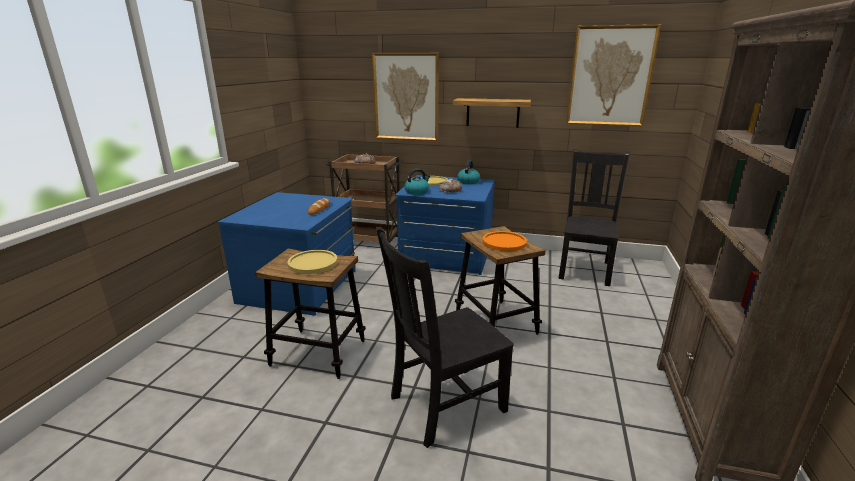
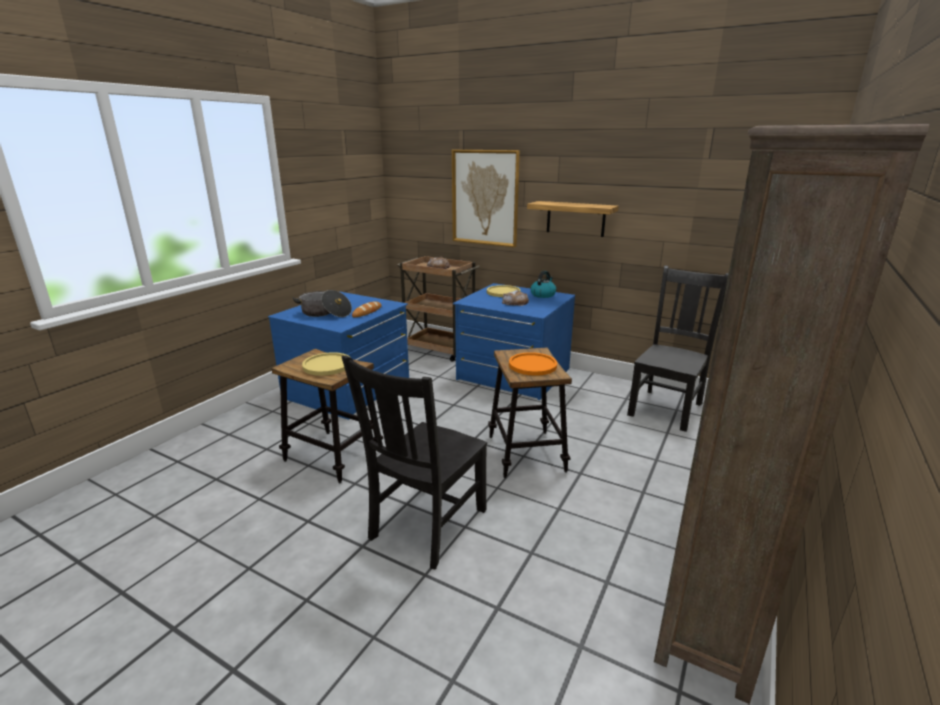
camera: 15 degrees right, 0 degrees up
black chair [376,227,514,448] -> black chair turned 45 degrees counterclockwise [342,355,487,569]
kettle [404,169,430,195] -> none
picture [566,24,661,126] -> none
none -> cooking pot [292,290,352,317]

